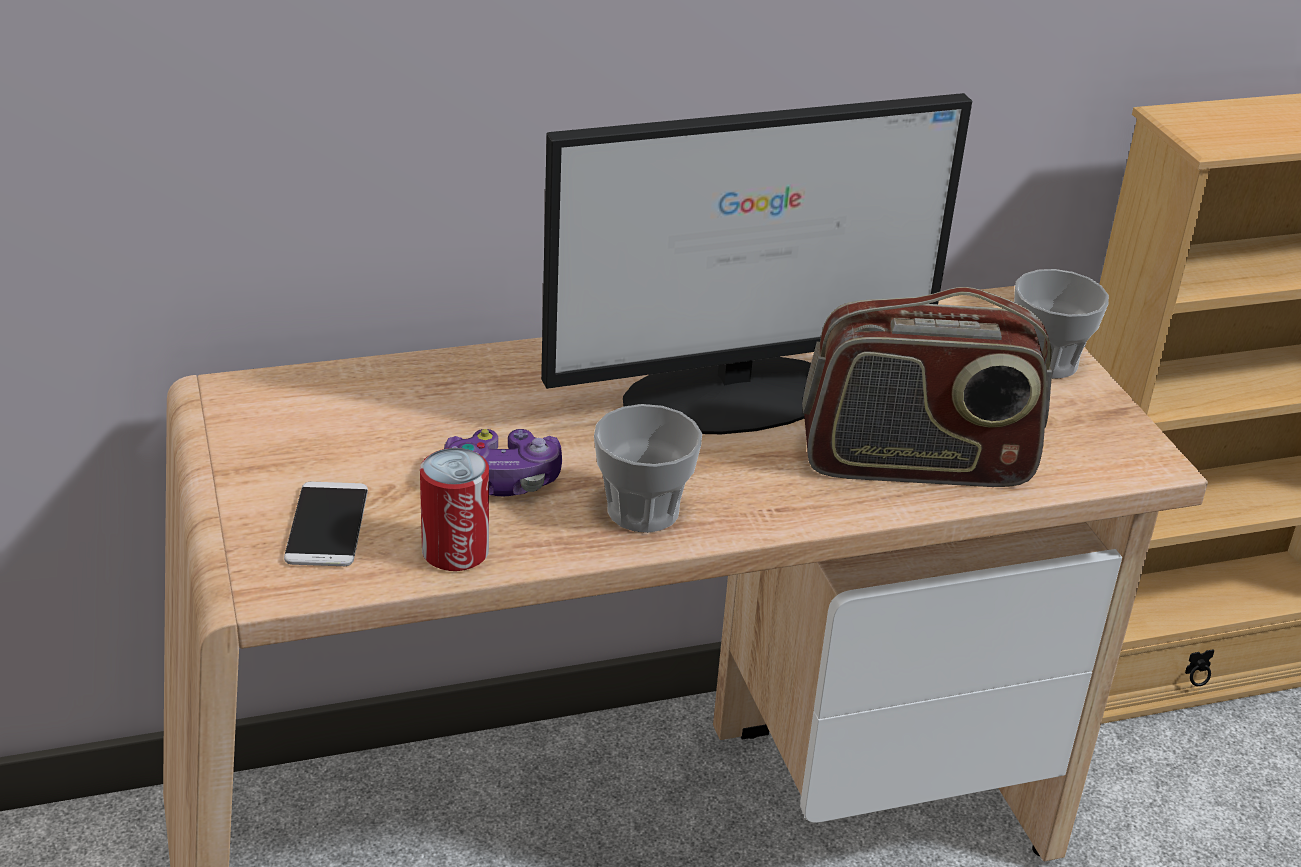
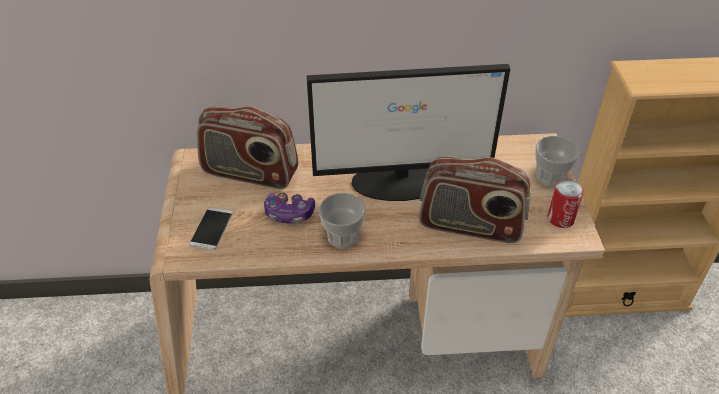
camera: 15 degrees right, 10 degrees up
can [420,448,489,571] -> can moved to [548,180,584,228]
none -> radio [197,106,298,189]

